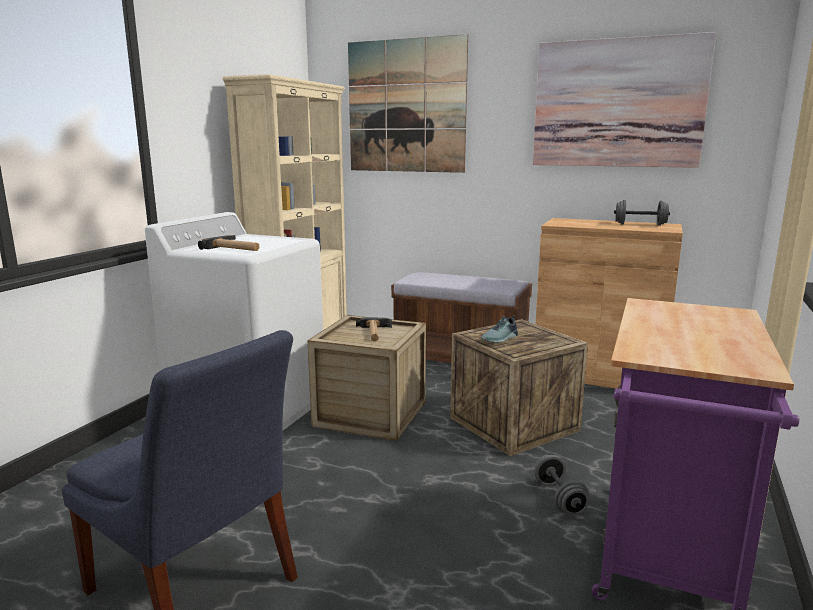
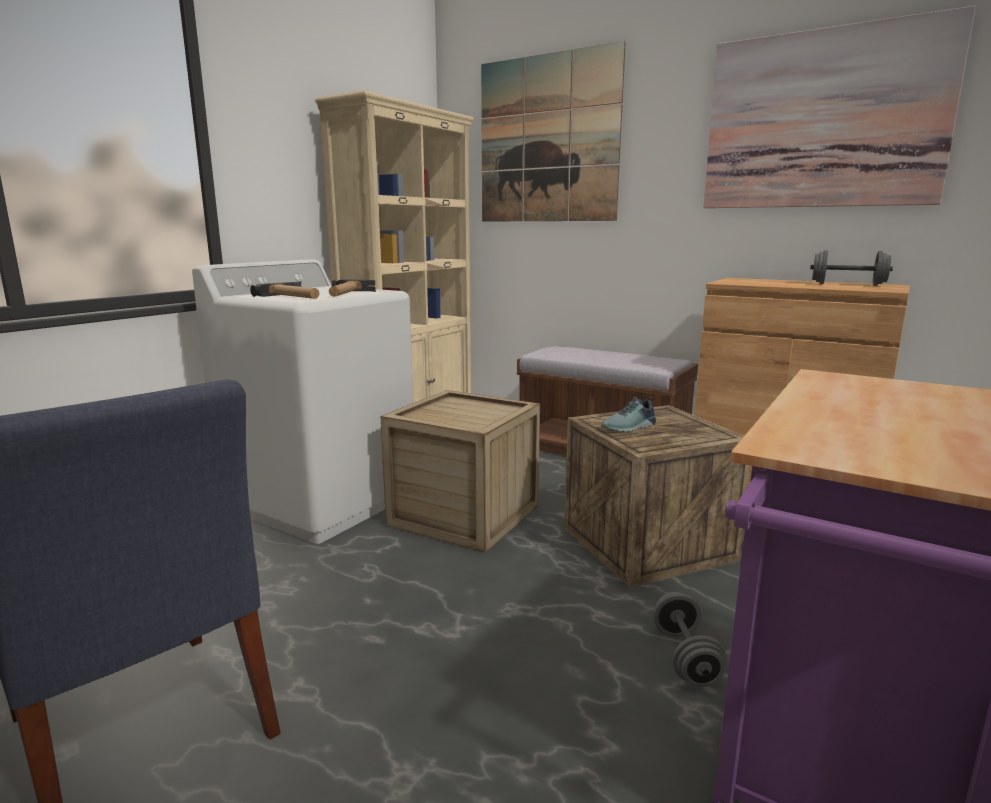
camera: 10 degrees right, 0 degrees up
hammer [356,317,392,342] -> hammer moved to [329,279,376,297]

